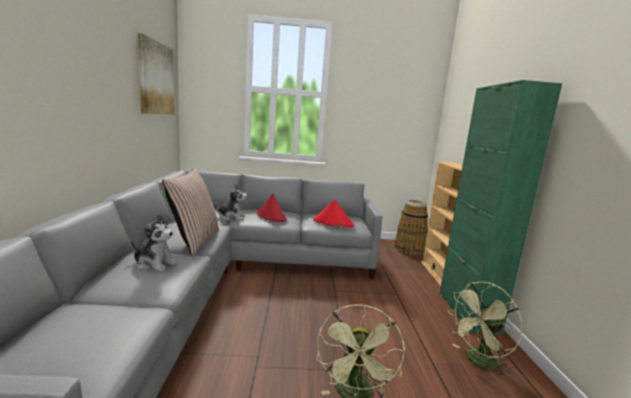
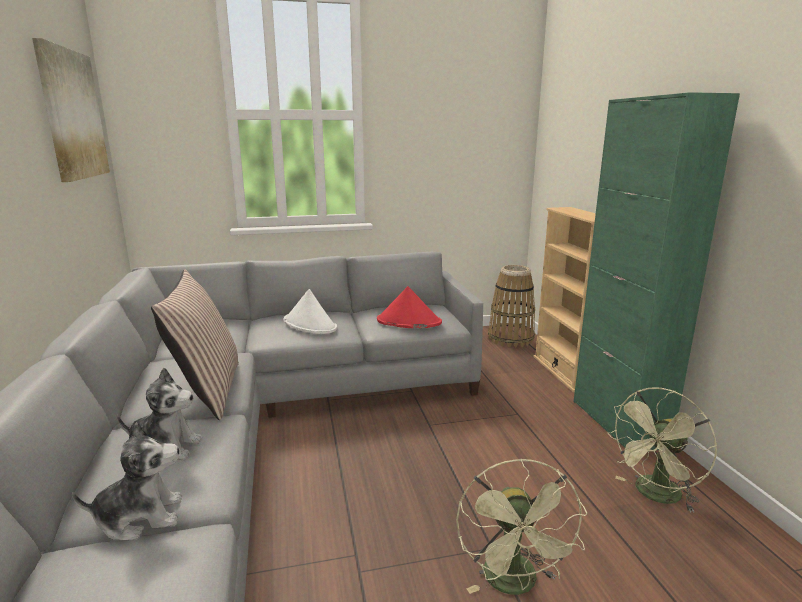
camera: 10 degrees left, 5 degrees up
plush toy [214,184,247,221] -> plush toy moved to [72,422,182,540]
red hat [256,194,287,222] -> white hat [284,289,337,334]

